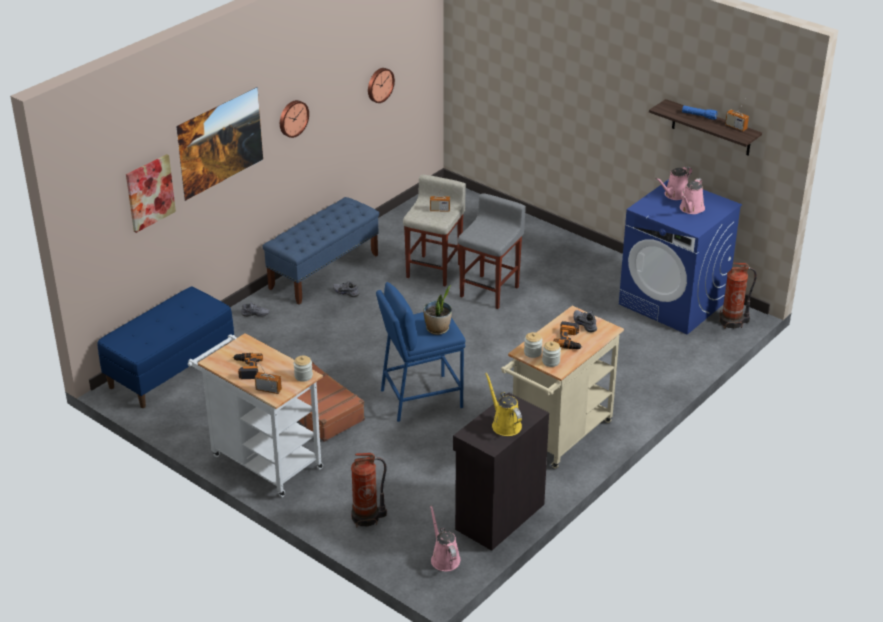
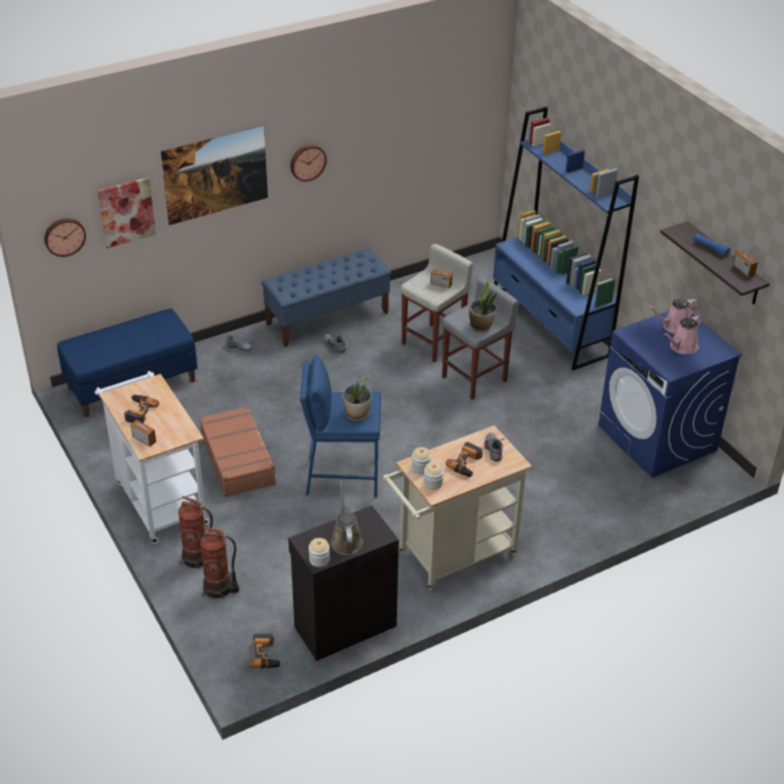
camera: 20 degrees right, 5 degrees up
jar [293,356,313,382] -> jar moved to [309,538,330,567]
wall clock [368,68,395,103] -> wall clock moved to [44,218,86,257]
pink watering can [430,505,461,571] -> power drill [249,633,282,668]
yellow watering can [485,373,522,436] -> brown watering can [331,482,363,555]
fire extinguisher [720,262,757,328] -> fire extinguisher moved to [178,496,213,569]
none -> potted plant [469,279,498,332]
none -> blue bookcase [493,107,639,370]

